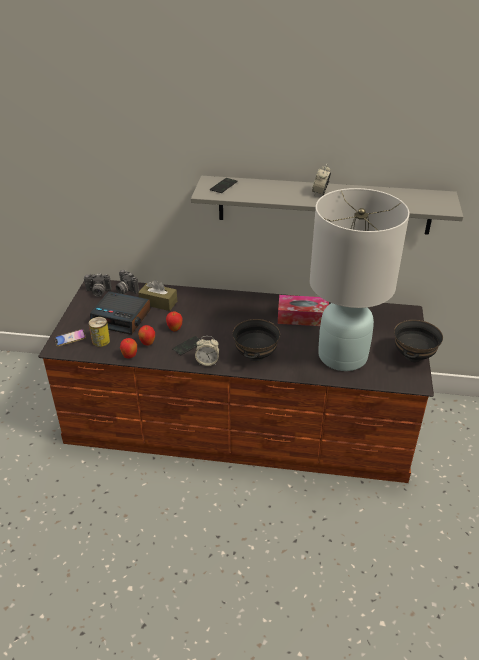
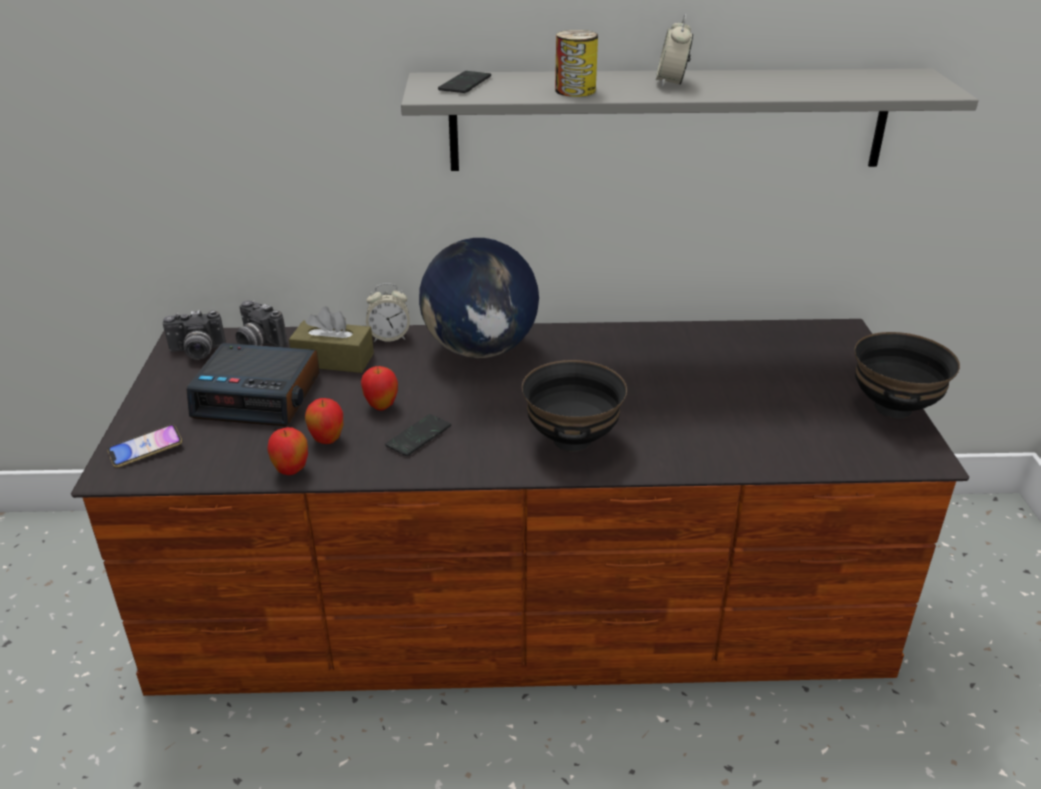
camera: 10 degrees left, 5 degrees down
can [89,317,110,347] -> can moved to [555,30,598,97]
alarm clock [195,336,219,366] -> alarm clock moved to [366,283,410,342]
tissue box [278,295,329,326] -> none
white table lamp [310,188,410,371] -> none
none -> globe [419,238,539,358]

